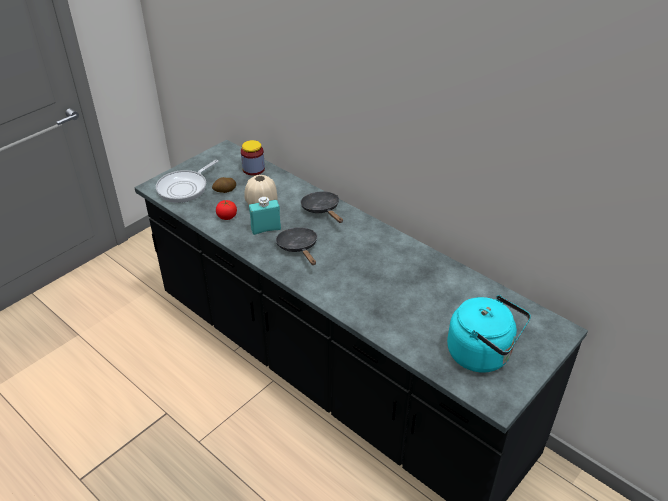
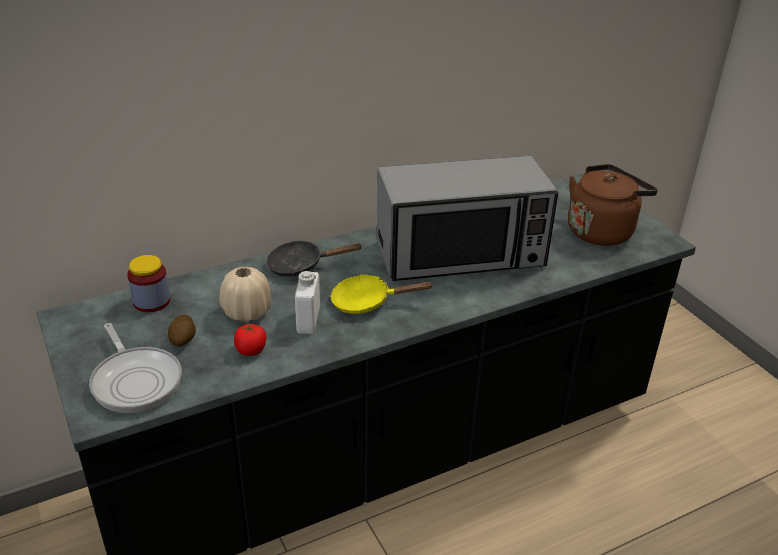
camera: 70 degrees left, 5 degrees down
turquoise bottle [249,197,281,235] -> white bottle [295,271,320,334]
black frying pan [276,227,317,265] -> yellow frying pan [331,275,434,314]
turquoise kettle [447,295,531,373] -> brown kettle [568,164,658,246]
none -> microwave [377,156,558,281]

